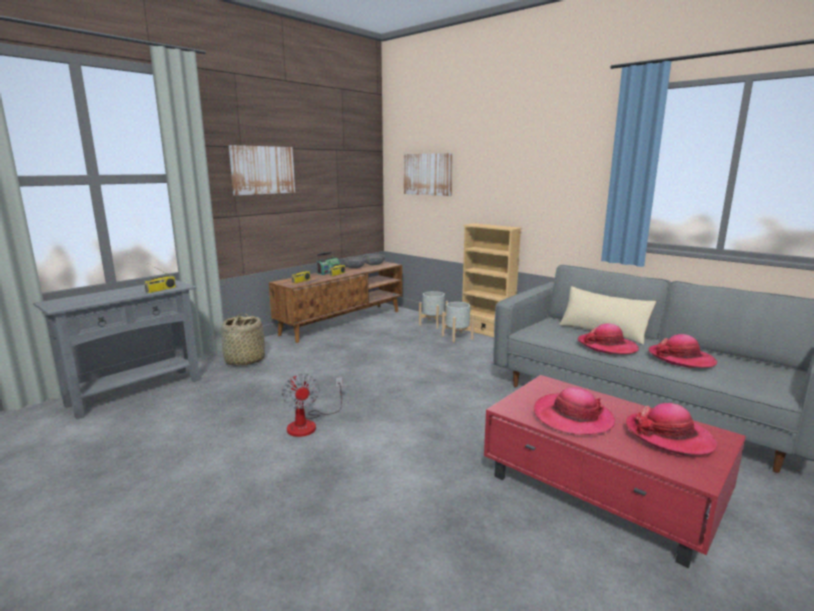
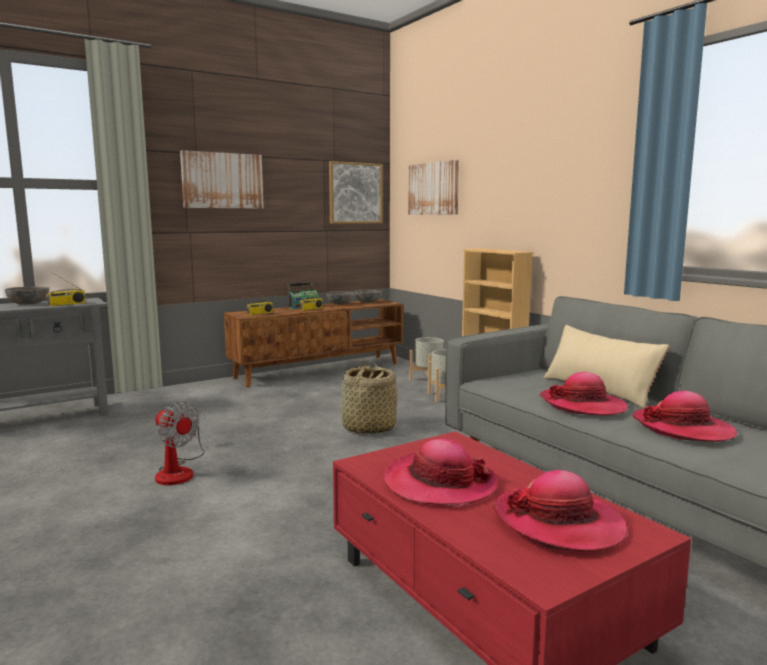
camera: 15 degrees right, 5 degrees down
basket [221,313,265,366] -> basket moved to [342,362,397,434]
fan [282,373,343,437] -> fan turned 45 degrees counterclockwise [155,401,204,485]
none -> grey bowl [5,287,49,305]
none -> picture [329,161,383,224]

